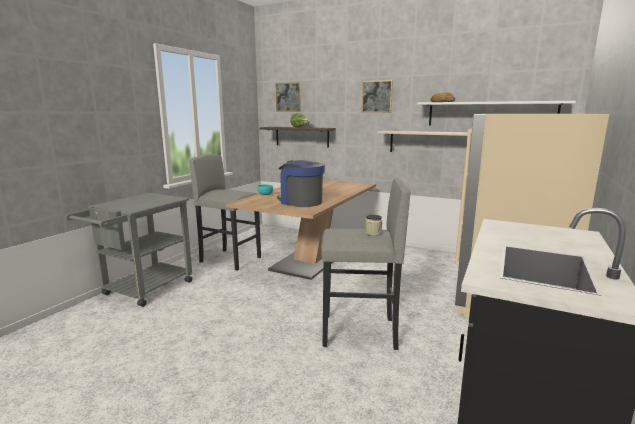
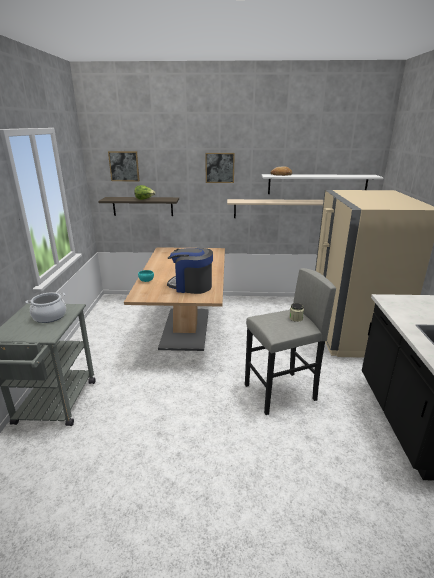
camera: 25 degrees left, 10 degrees up
grey stool [189,154,261,271] -> none
none -> cooking pot [26,293,66,323]

